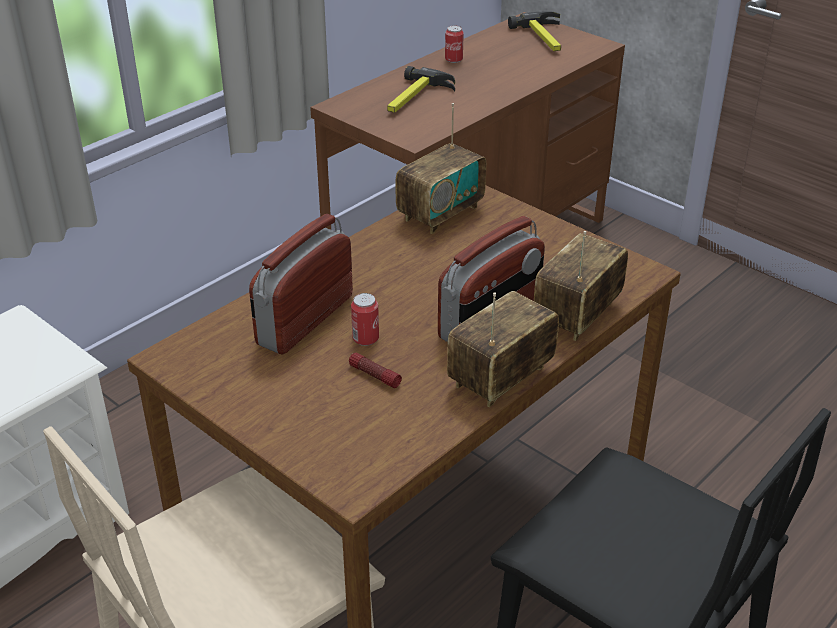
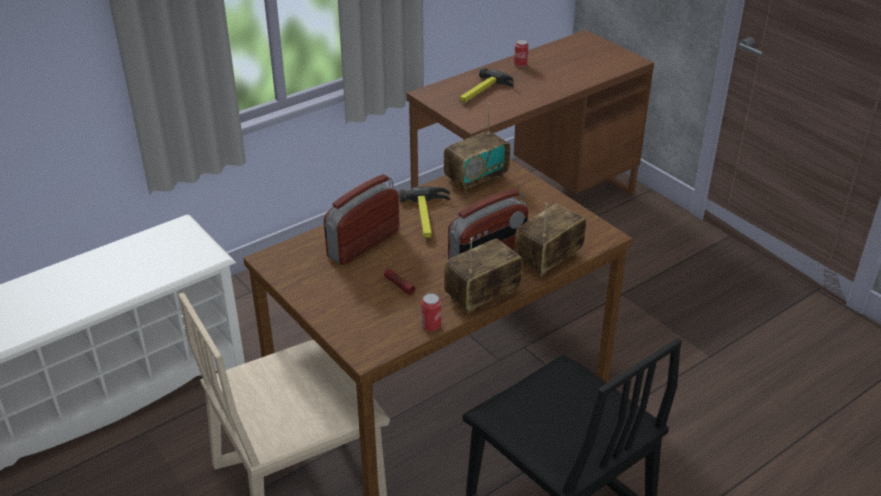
camera: 10 degrees right, 0 degrees up
can [351,293,379,346] -> can moved to [421,293,441,331]
hammer [508,12,561,51] -> hammer moved to [399,186,450,238]

